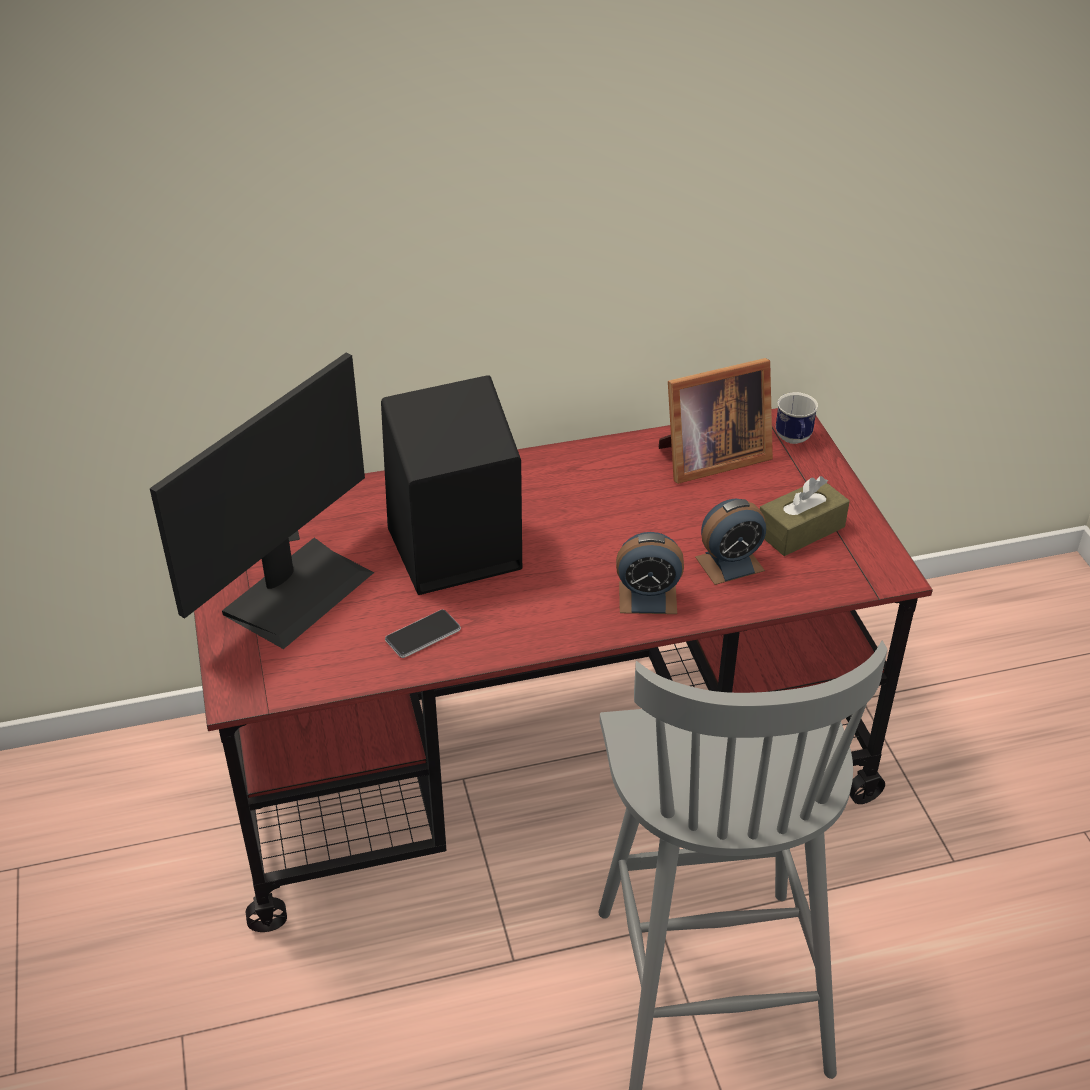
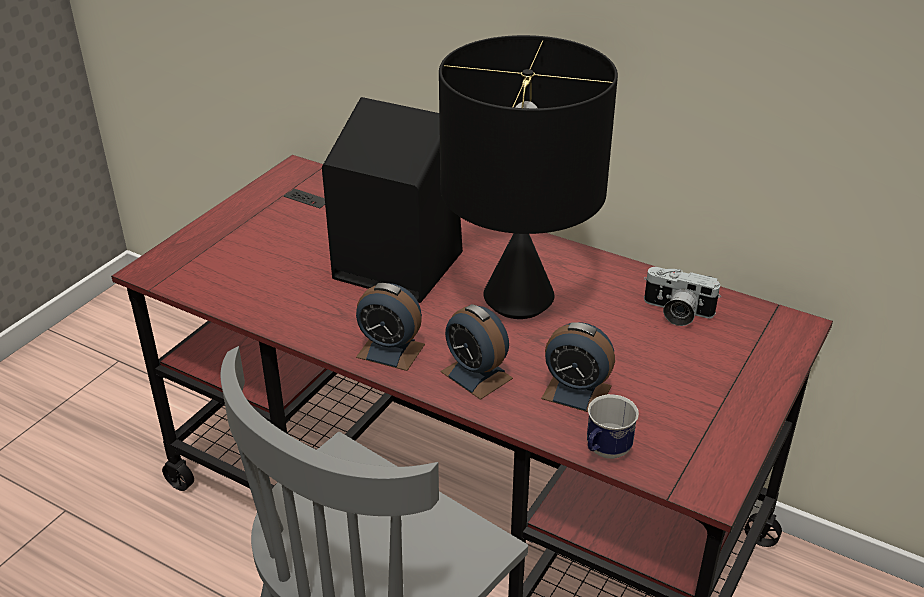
camera: 45 degrees right, 5 degrees down
monitor [150,353,374,649] -> none
phone [385,610,461,658] -> none
picture frame [659,358,773,484] -> camera [644,267,721,326]
brown tissue box [760,476,850,556] -> none
mug [776,392,818,444] -> mug moved to [587,394,639,459]
none -> alarm clock [356,283,425,371]
none -> black table lamp [439,35,618,319]

